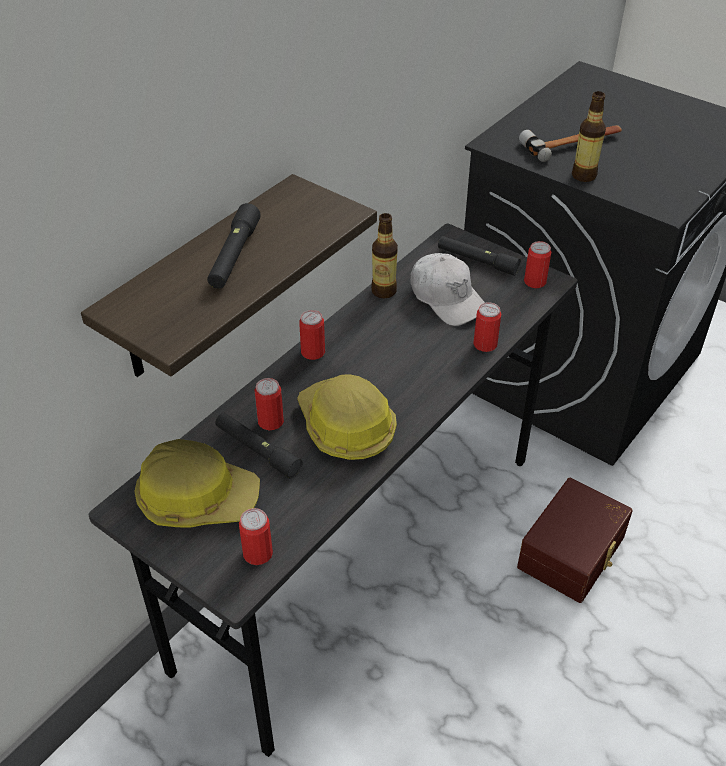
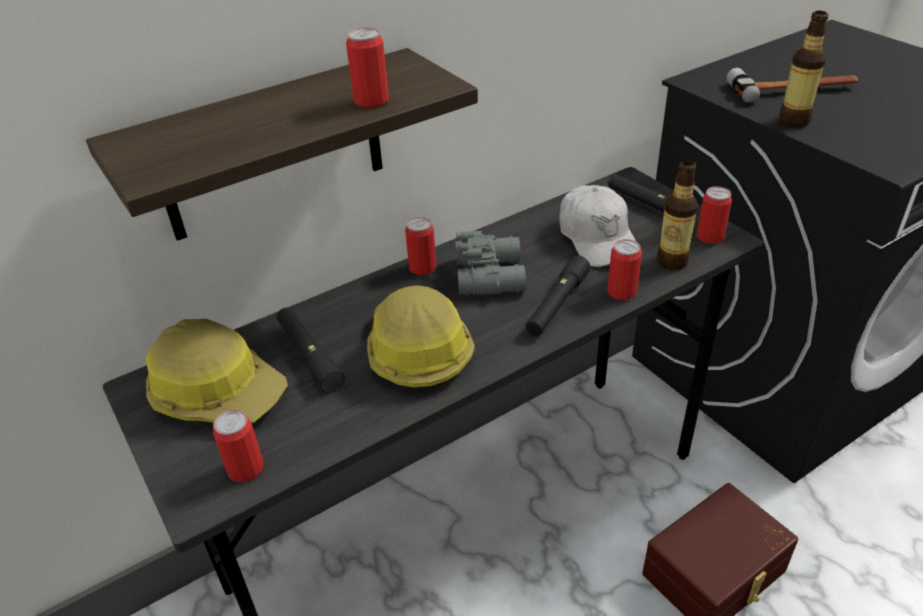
camera: 20 degrees right, 5 degrees down
black flashlight [207,203,261,289] -> black flashlight moved to [526,255,591,336]
can [255,378,284,430] -> can moved to [346,27,389,108]
bottle [371,213,398,299] -> bottle moved to [657,160,698,270]
none -> grey binoculars [455,231,526,296]

